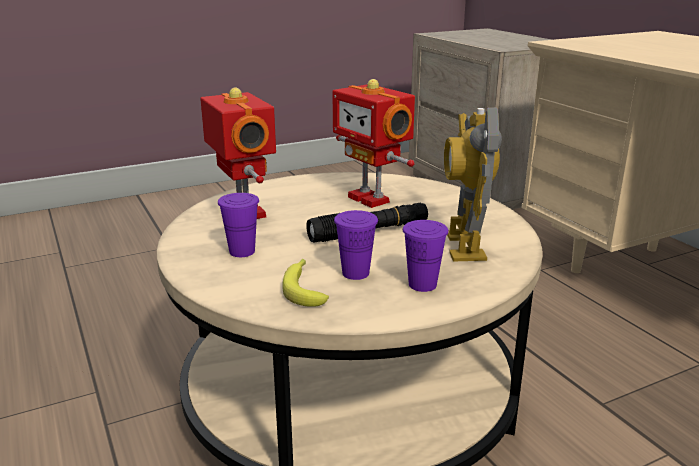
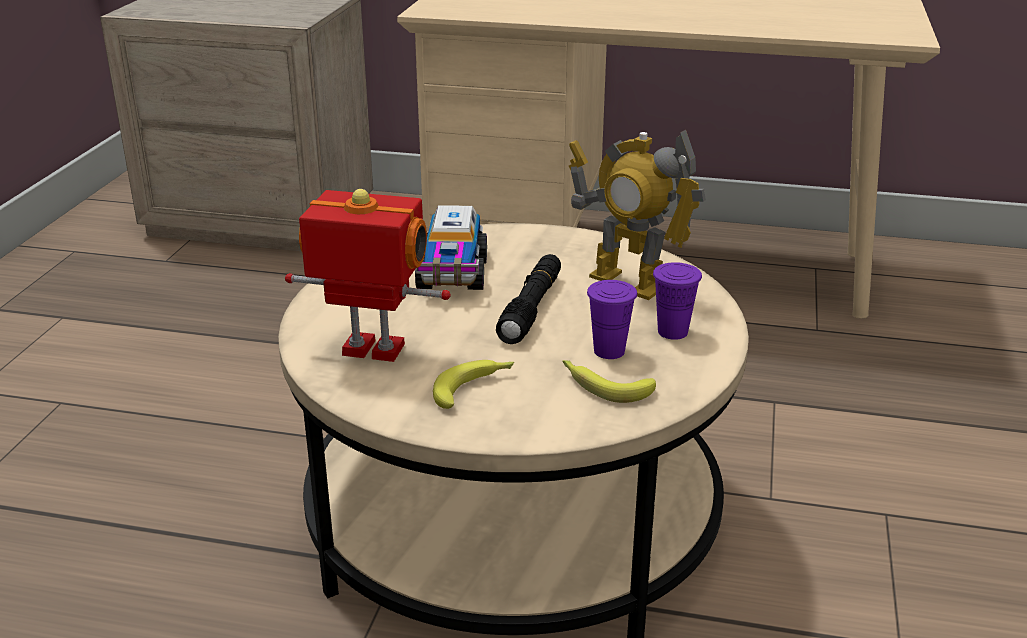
camera: 50 degrees left, 5 degrees up
purple cup [218,193,259,257] -> banana [433,360,514,409]
toy robot [332,79,415,208] -> toy truck [415,205,487,290]

